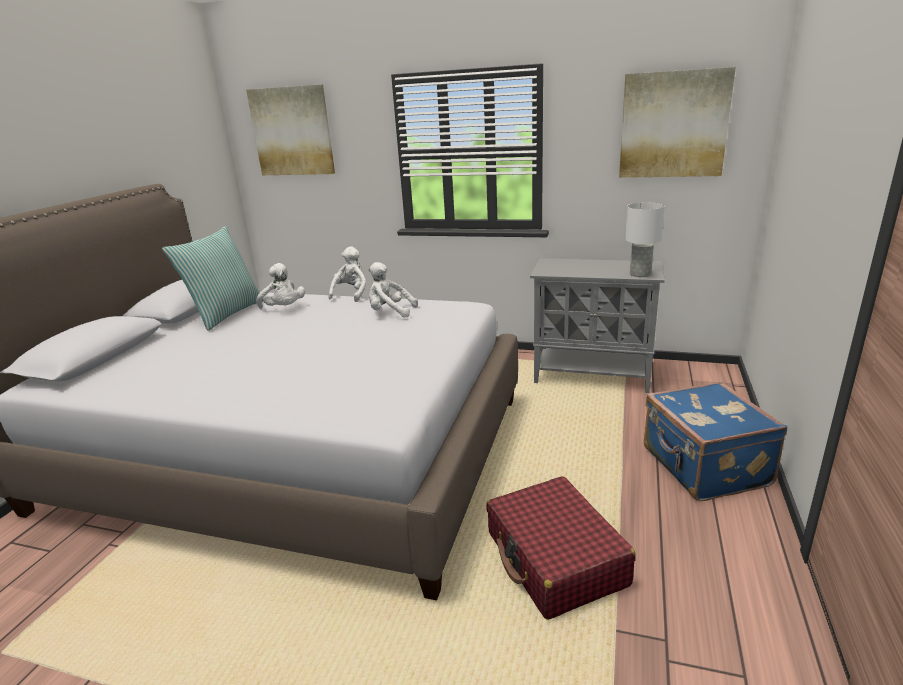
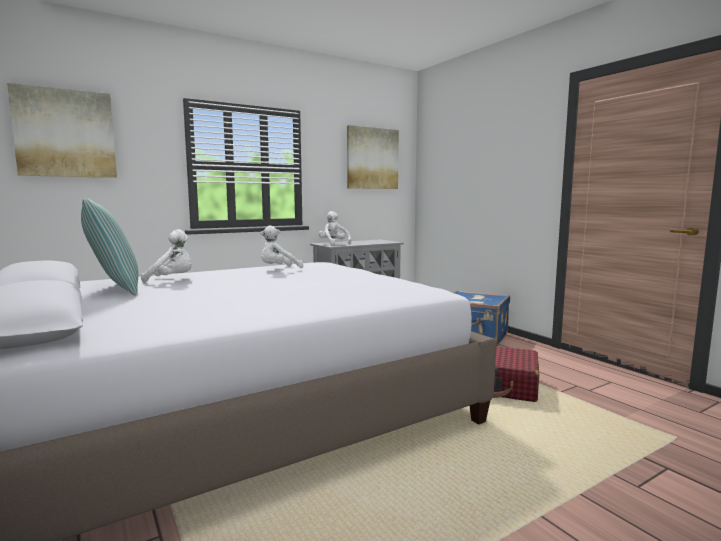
camera: 50 degrees left, 15 degrees down
white plush toy [328,246,367,302] -> white plush toy moved to [319,211,351,245]
white table lamp [625,203,665,277] -> none

